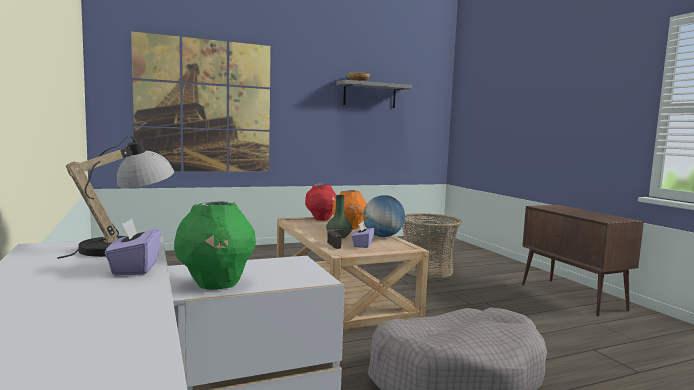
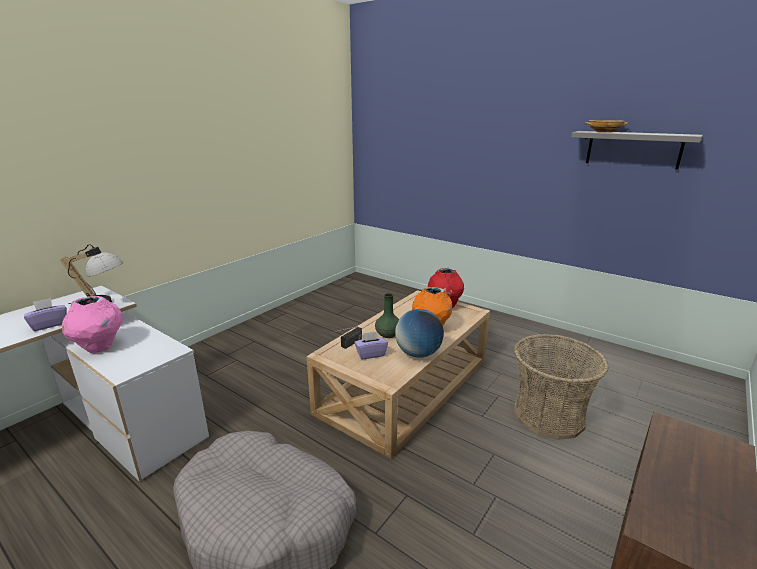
camera: 60 degrees right, 15 degrees up
picture [131,31,271,172] -> none
green vase [174,201,256,290] -> pink vase [62,296,123,353]

